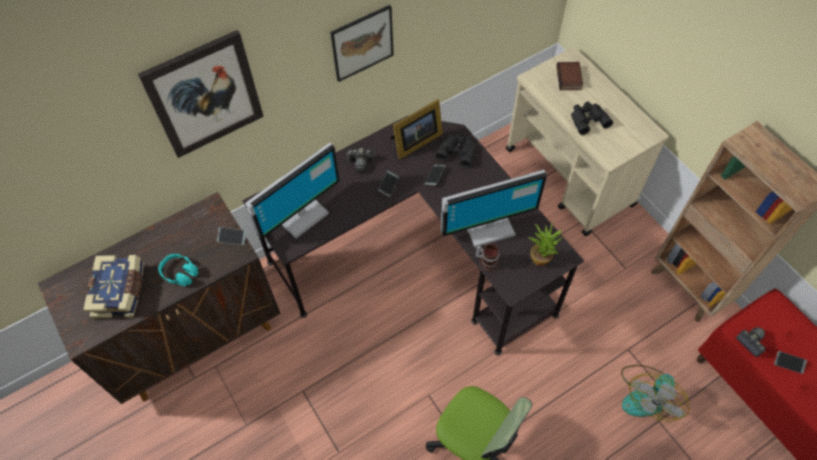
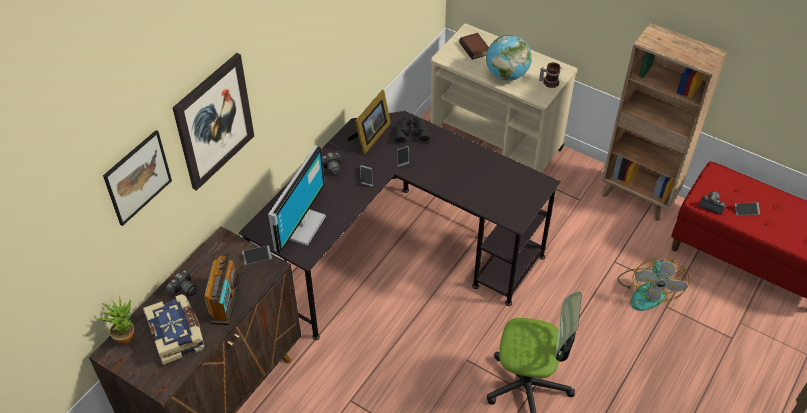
camera: 25 degrees left, 10 degrees down
turquoise headphones [158,254,199,286] -> radio [204,251,240,325]
picture [330,5,394,82] -> picture moved to [103,130,172,226]
monitor [440,170,547,248] -> none
mug [475,243,500,271] -> mug moved to [539,62,561,88]
potted plant [528,223,563,266] -> potted plant moved to [97,295,134,345]
black binoculars [571,102,613,135] -> globe [486,35,532,81]
none -> camera [166,270,197,297]

